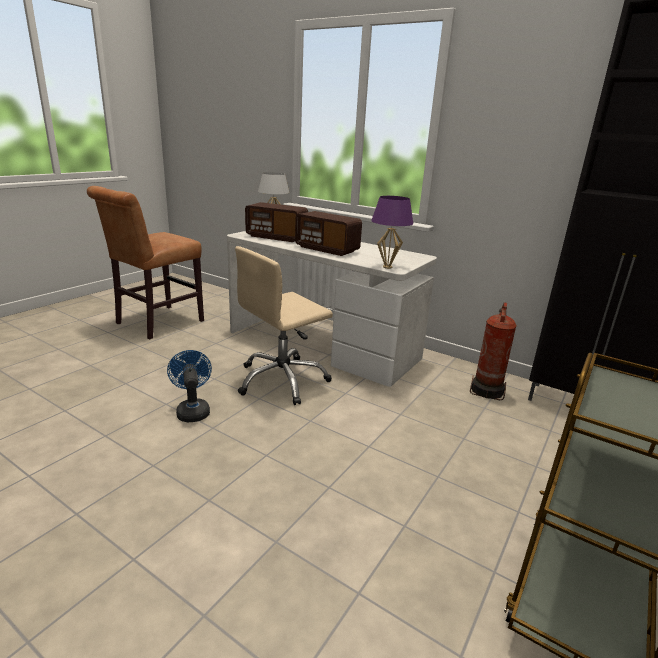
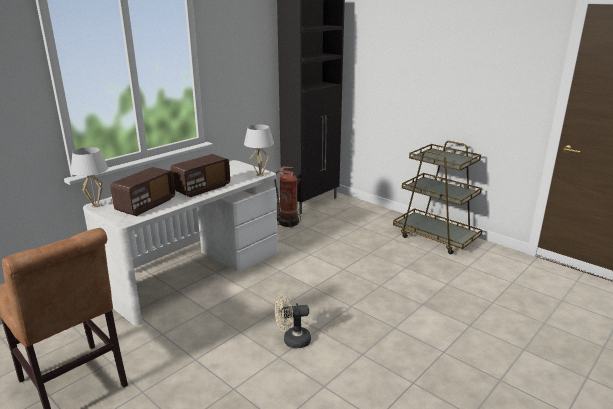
camera: 80 degrees left, 0 degrees up
blue fan [167,350,212,422] -> beige fan [275,294,311,348]
beige office chair [235,246,333,405] -> none
purple table lamp [371,196,413,269] -> white table lamp [244,124,274,177]

